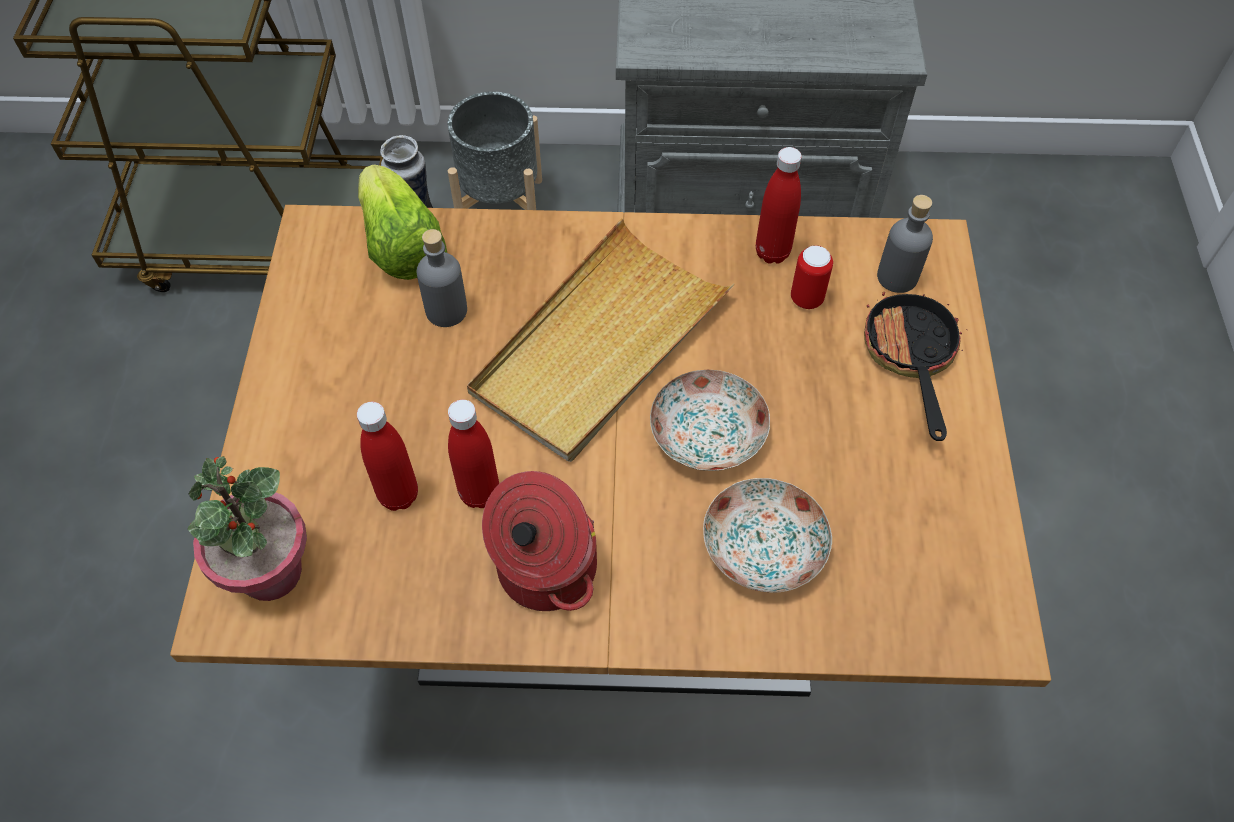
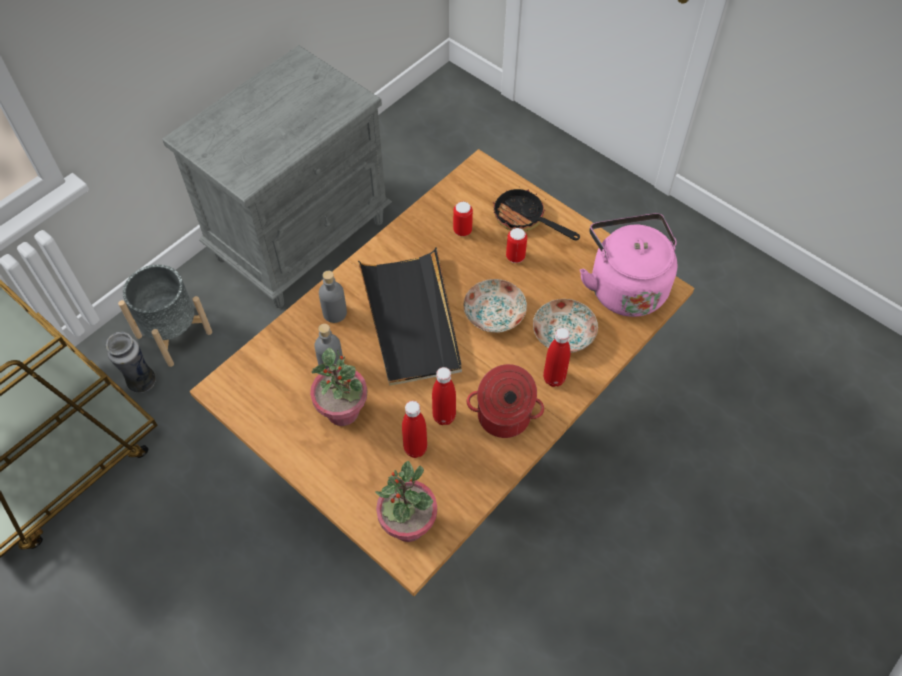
camera: 50 degrees left, 0 degrees up
lettuce [358,164,447,280] -> none
beige tray [467,218,735,462] -> black tray [358,247,462,386]
red bottle [756,147,802,264] -> red bottle moved to [543,328,570,387]
grey bottle [877,195,933,293] -> grey bottle moved to [319,271,347,323]
none -> potted plant [310,348,367,426]
none -> can [506,228,527,263]
none -> pink kettle [580,213,677,317]

